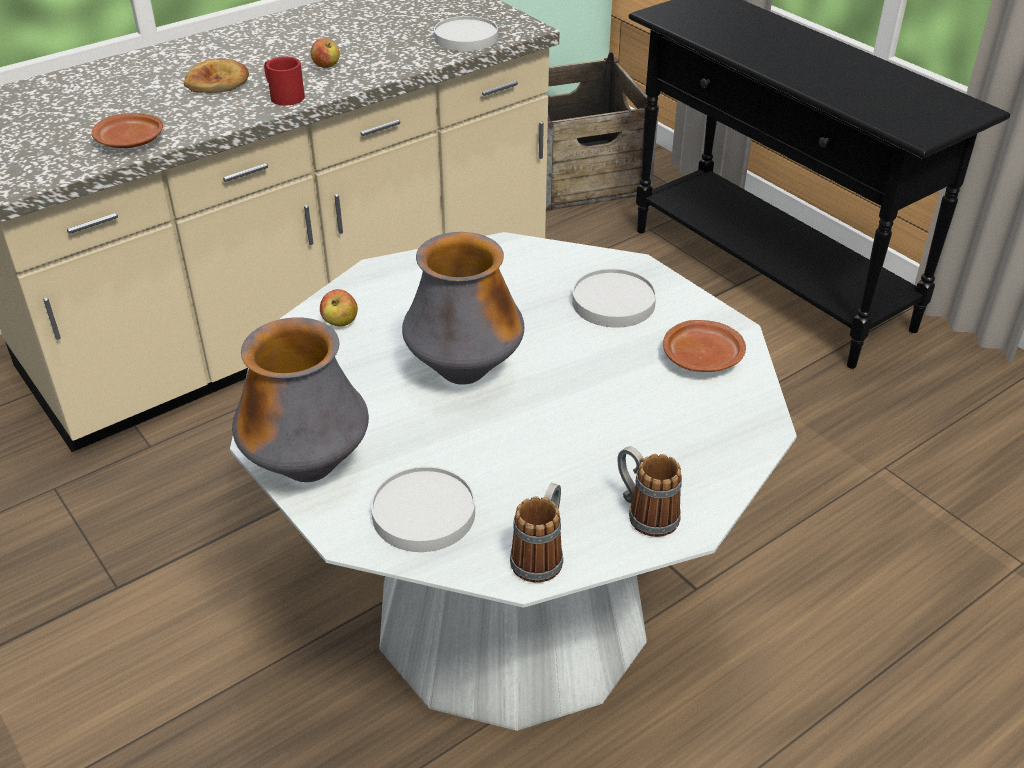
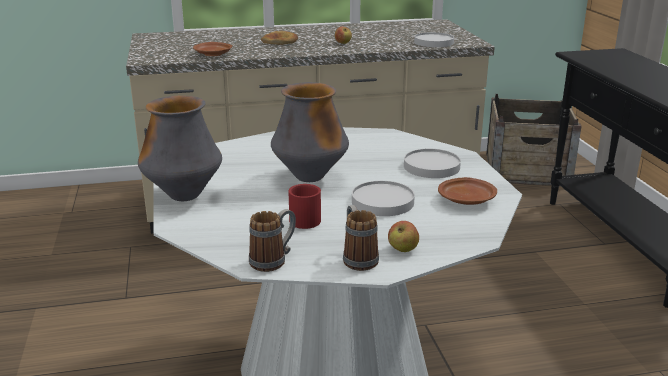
camera: 25 degrees right, 15 degrees down
red mug [264,56,305,106] -> red mug moved to [288,184,321,229]
apple [320,289,358,327] -> apple moved to [388,221,419,252]
white plate [371,466,475,552] -> white plate moved to [352,181,415,216]

